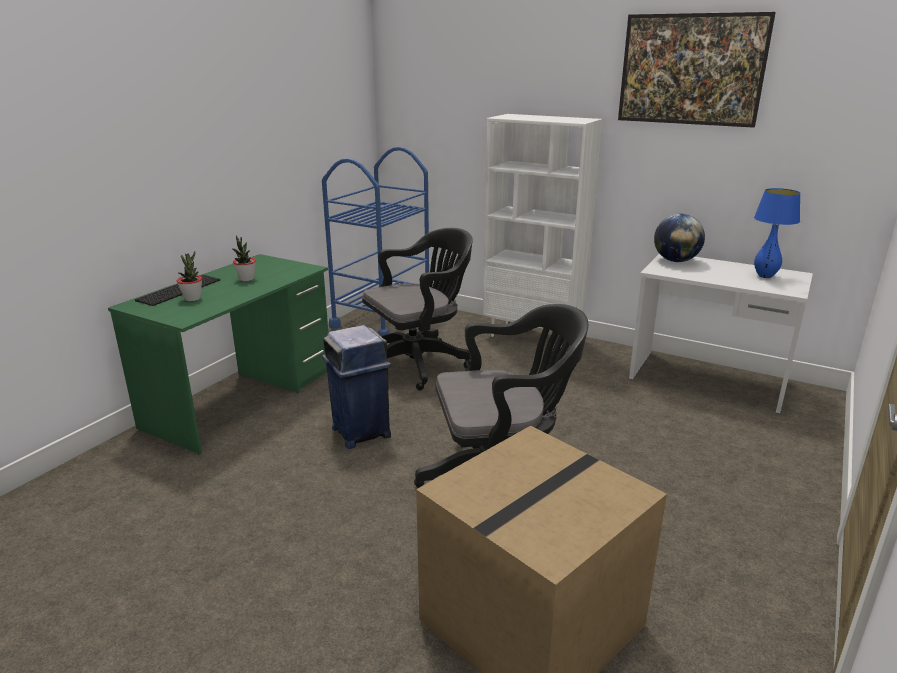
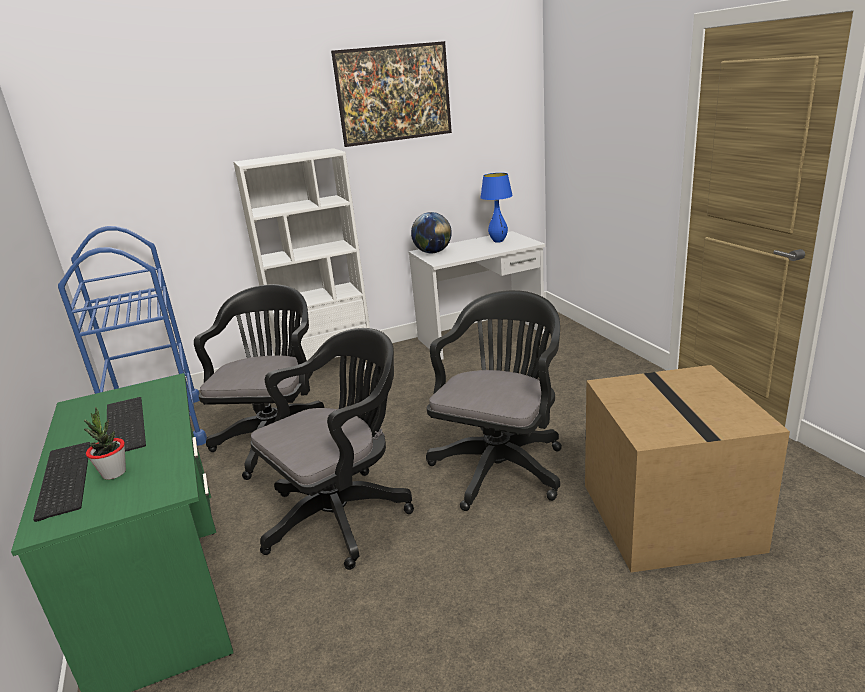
camera: 50 degrees left, 0 degrees up
potted plant [232,236,256,281] -> keyboard [106,397,146,452]
blue trash can [322,325,391,449] -> black office chair [250,328,414,570]

